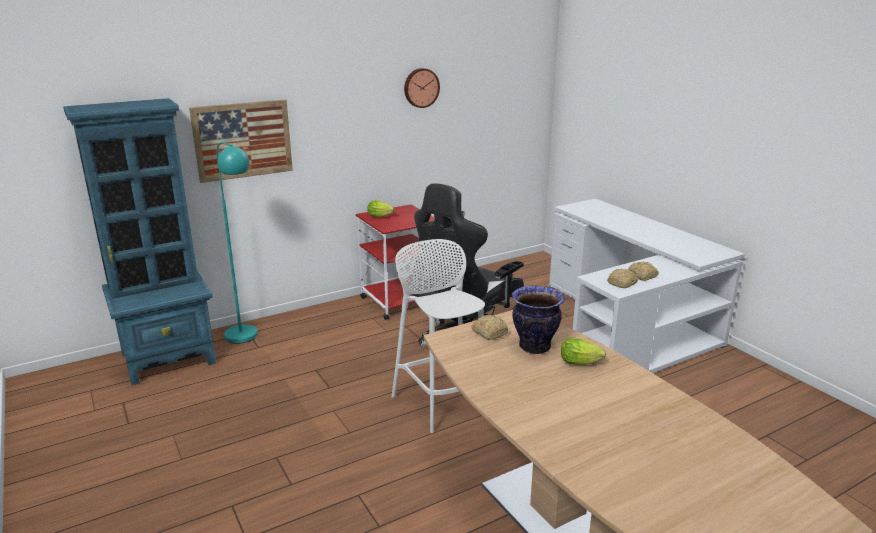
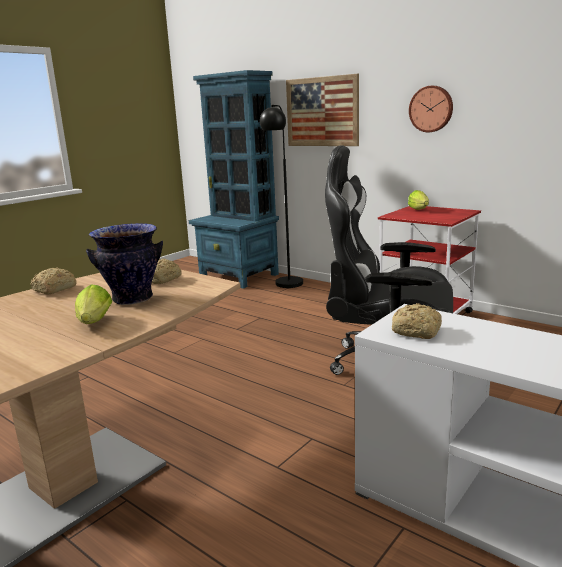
camera: 70 degrees right, 5 degrees down
turquoise floor lamp [217,142,258,344] -> black floor lamp [260,105,303,288]
white stool [391,239,485,433] -> none
wall clock [404,68,440,108] -> wall clock moved to [409,86,453,132]
bread [628,262,659,281] -> bread moved to [31,268,77,294]

